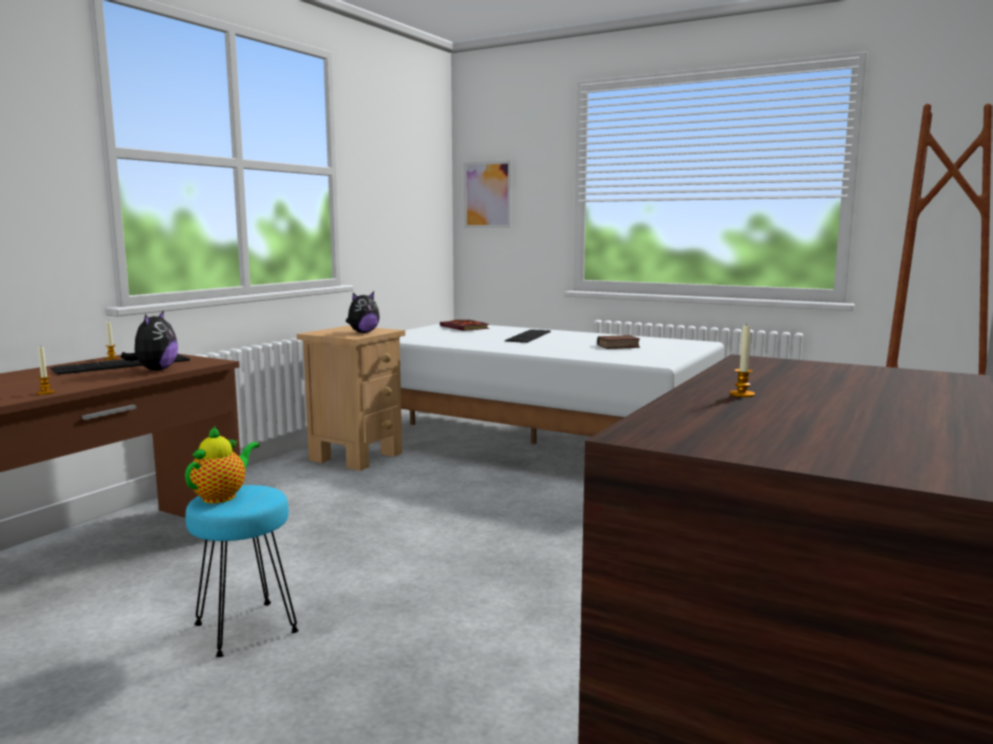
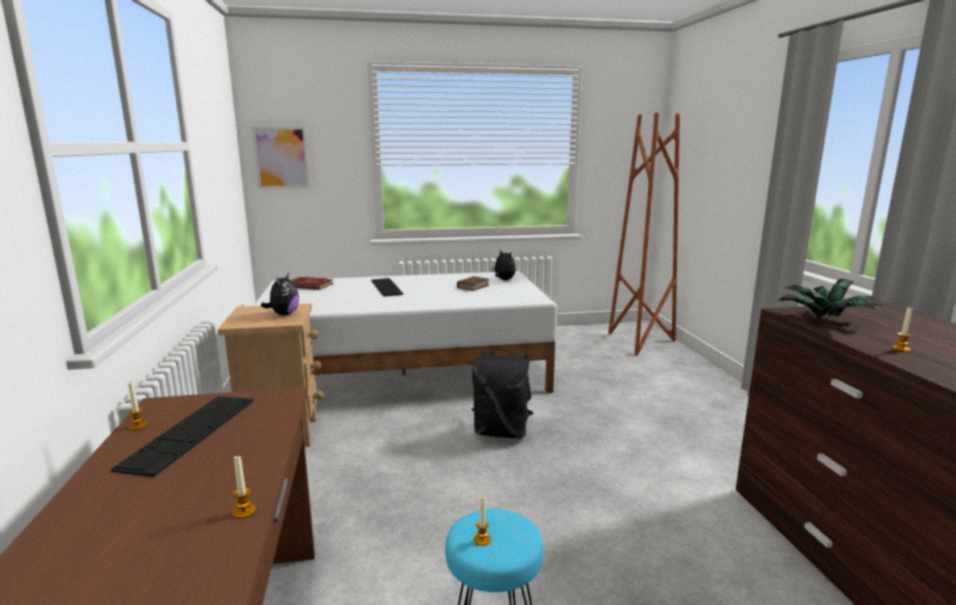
camera: 40 degrees left, 5 degrees up
plush toy [121,310,178,370] -> plush toy moved to [491,250,516,280]
teapot [185,425,260,503] -> candle [474,495,491,546]
none -> black backpack [472,349,533,438]
none -> potted plant [779,279,882,317]

